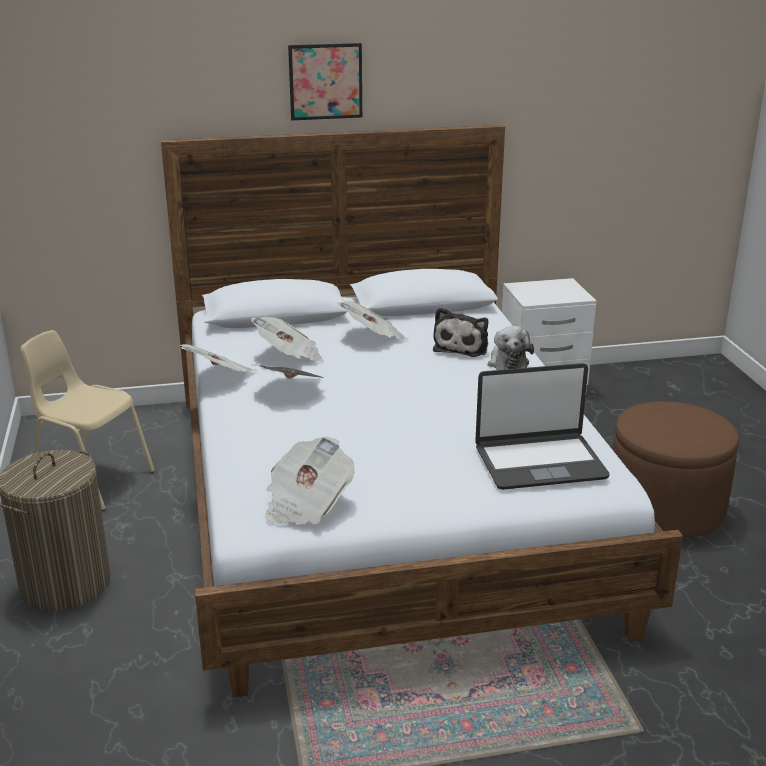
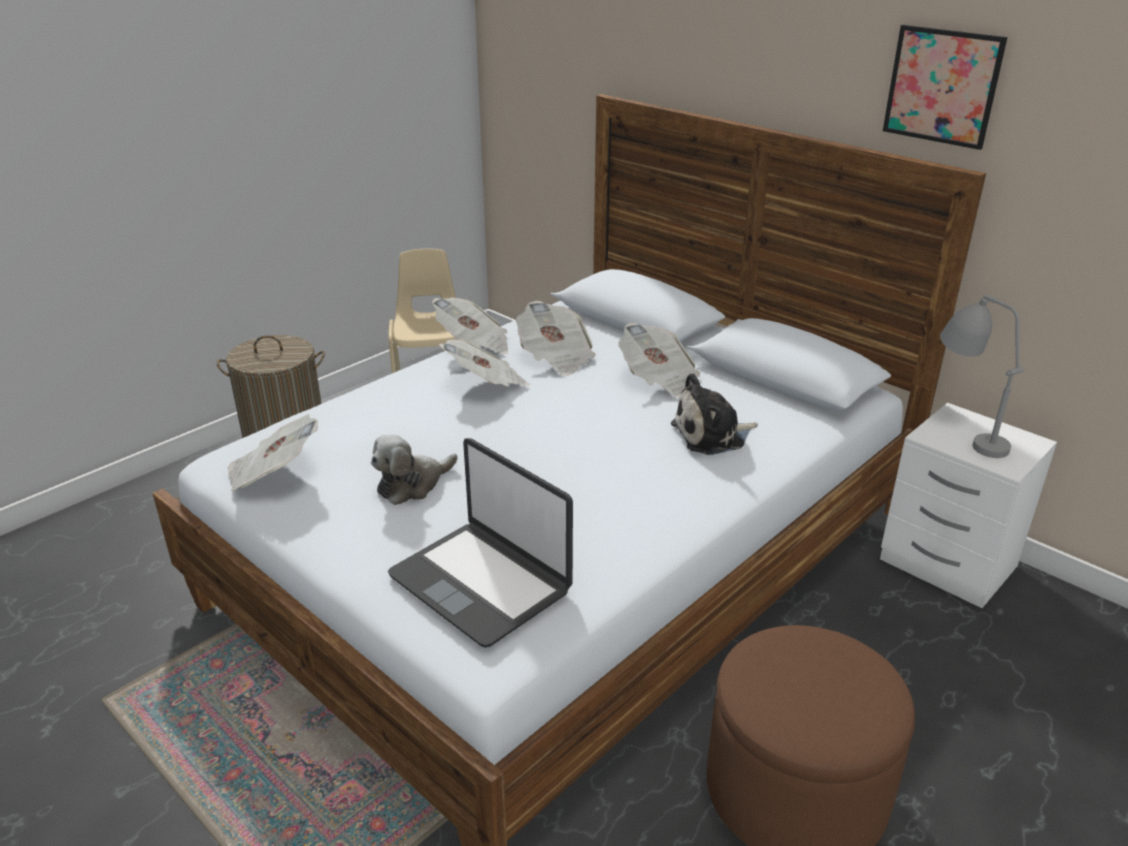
camera: 55 degrees right, 5 degrees up
picture [288,43,362,120] -> picture moved to [883,25,1008,150]
plush toy [488,326,534,370] -> plush toy moved to [371,434,458,505]
none -> grey table lamp [940,294,1023,458]

